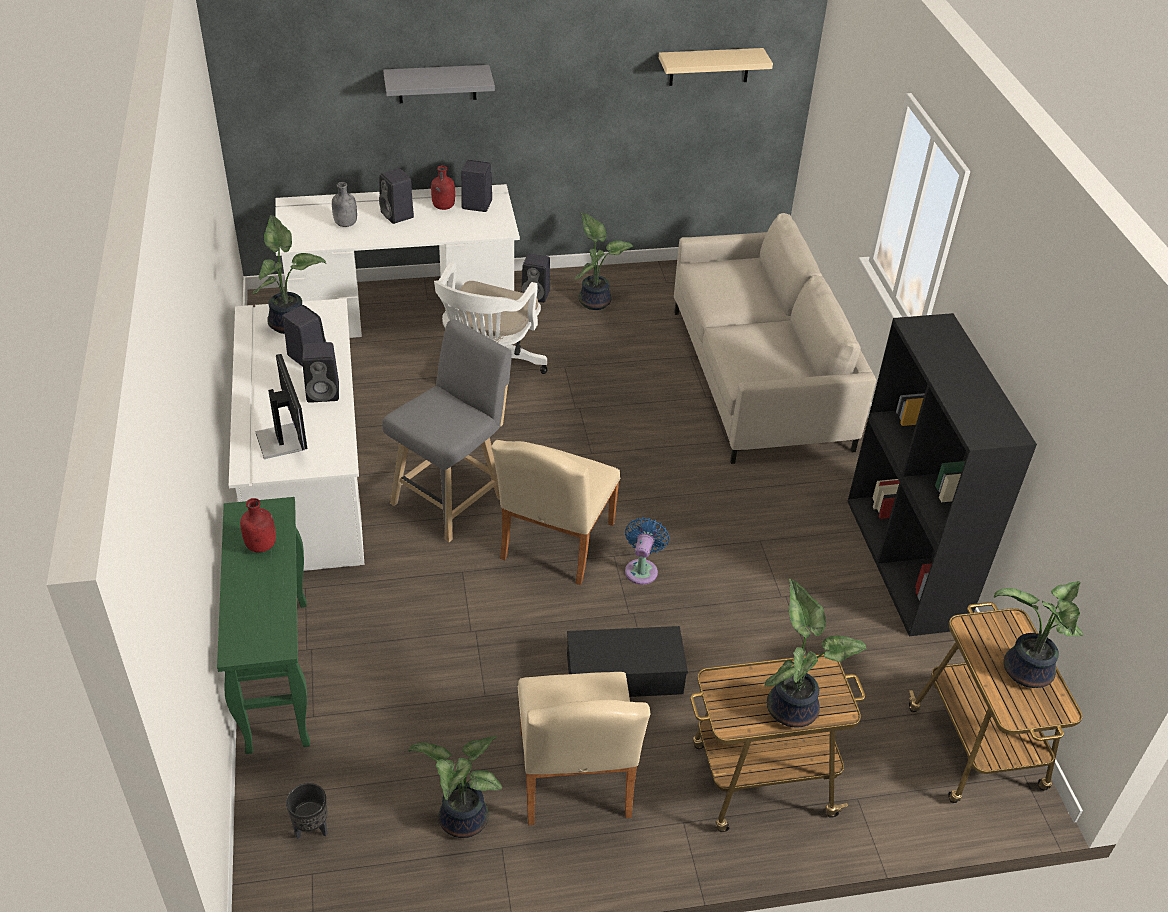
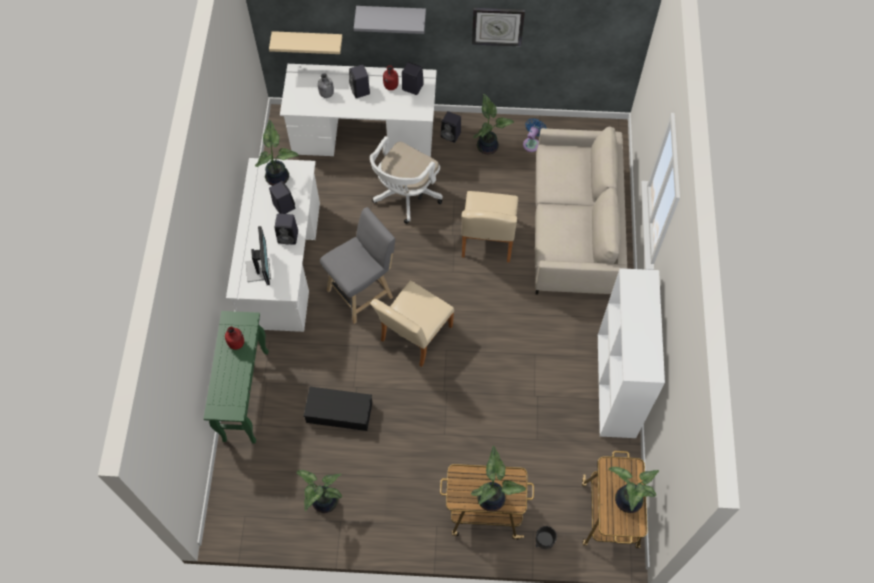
camera: 15 degrees right, 20 degrees up
black planter [286,783,328,839] -> black planter moved to [536,526,557,549]
beige chair [518,672,650,825] -> beige chair moved to [462,191,518,263]
black storage box [567,626,688,697] -> black storage box moved to [304,387,372,431]
blue fan [625,517,670,585] -> blue fan moved to [523,118,547,152]
beige shelf [659,48,773,86] -> beige shelf moved to [269,31,342,54]
black bookcase [847,313,1037,636] -> white bookcase [598,268,665,438]
none -> wall clock [472,8,525,47]

